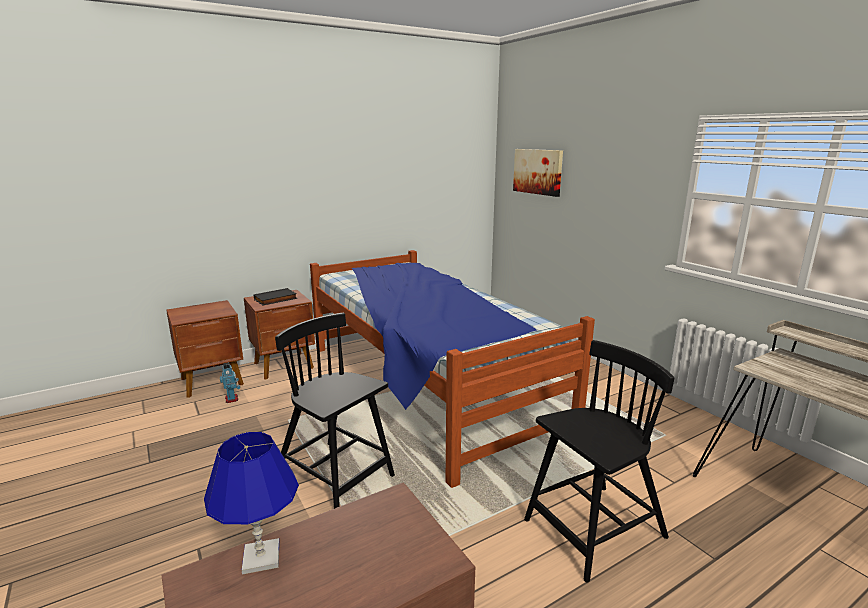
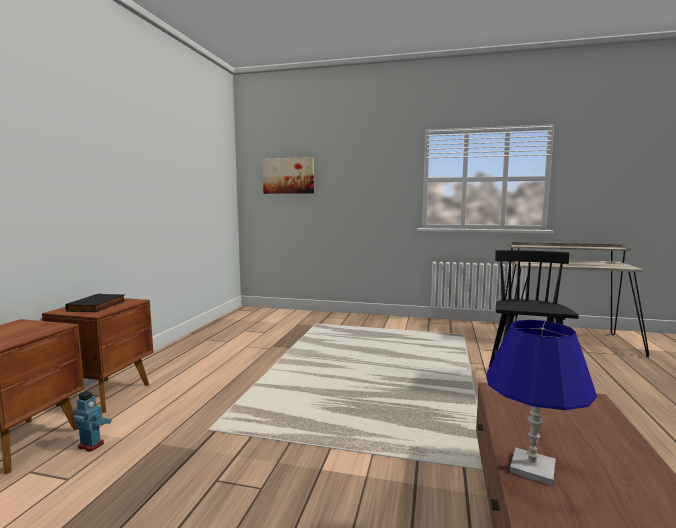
camera: 45 degrees left, 10 degrees down
black chair [275,313,395,509] -> none
bed [310,250,595,488] -> none

